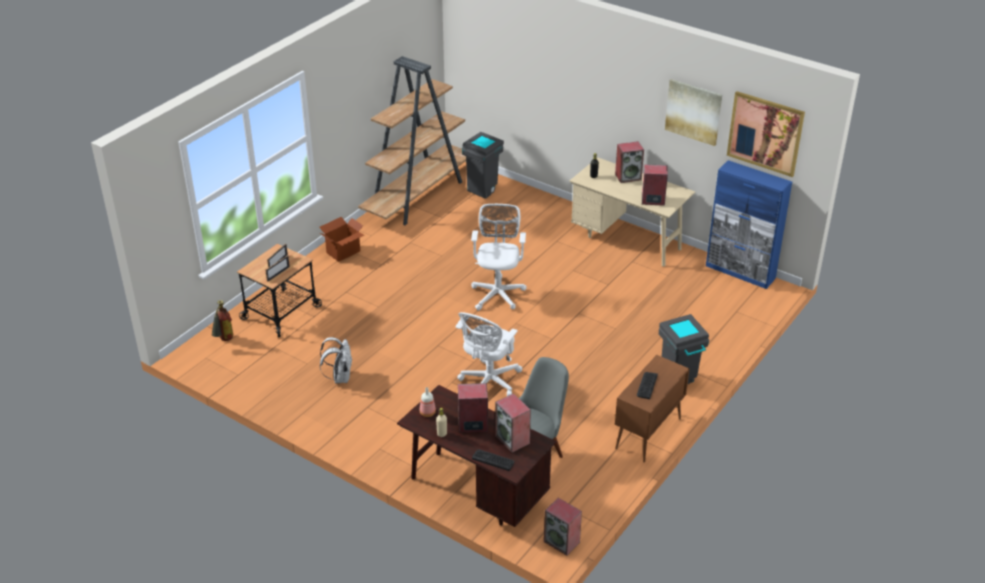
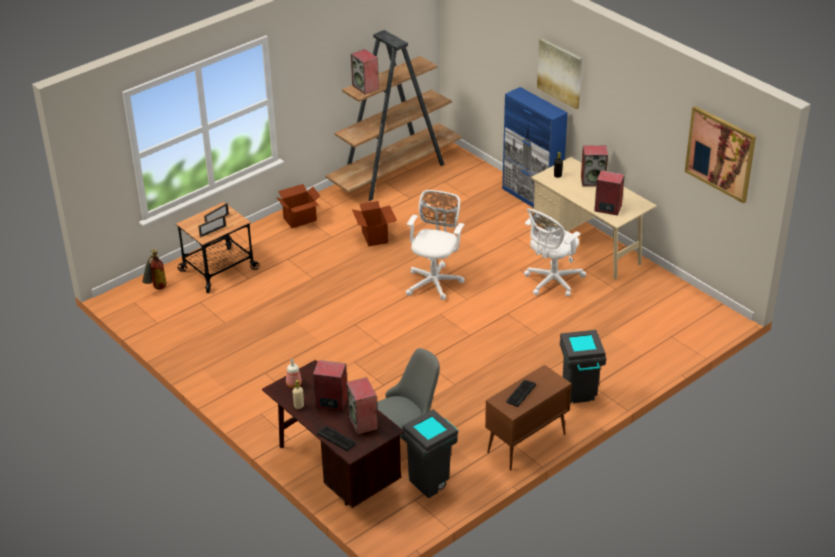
camera: 15 degrees right, 0 degrees up
white backpack [320,337,353,384] -> none
white office chair [456,312,522,396] -> white office chair moved to [524,209,586,297]
grey trash can [462,132,504,199] -> grey trash can moved to [401,409,459,498]
speaker [544,498,582,556] -> speaker moved to [351,49,379,94]
picture [665,79,722,146] -> picture moved to [537,38,582,109]
blue cabinet [706,160,792,289] -> blue cabinet moved to [502,87,568,208]
none -> cardboard box [352,201,397,247]

